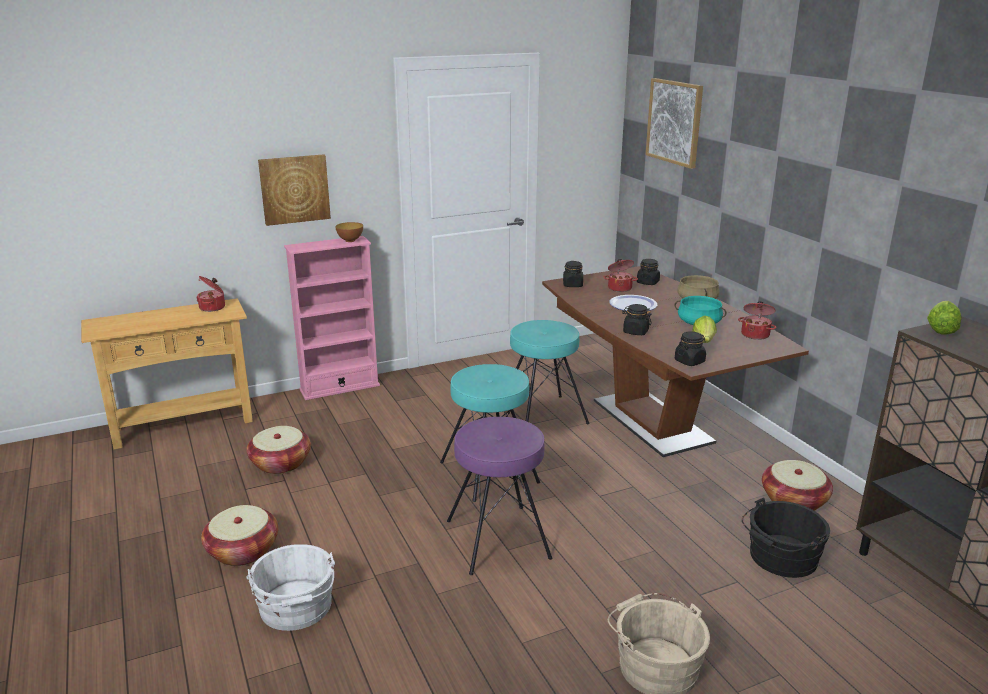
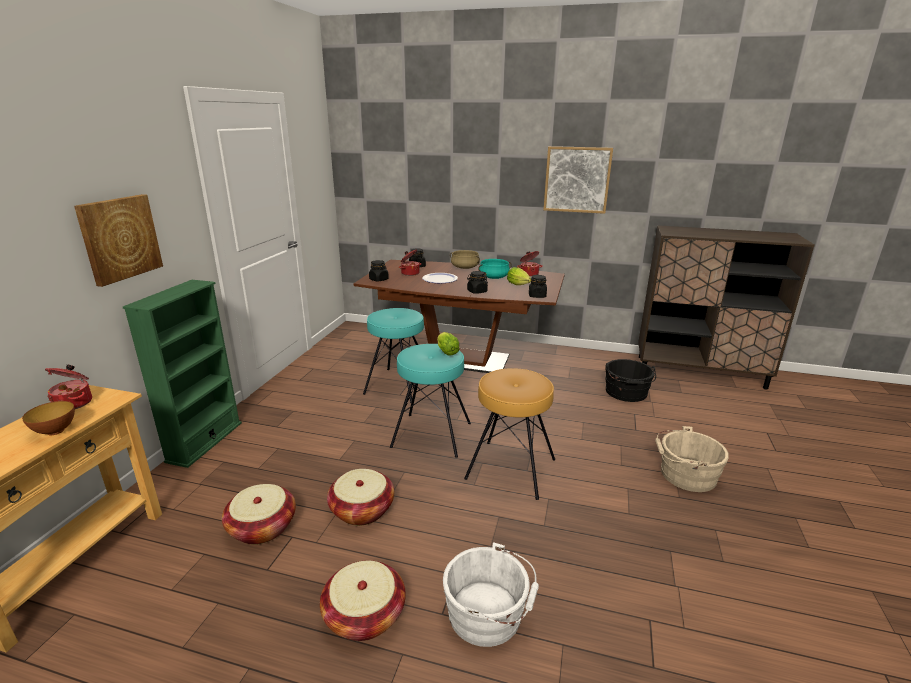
camera: 50 degrees left, 0 degrees up
pink bookcase [284,236,380,400] -> green bookcase [123,280,242,468]
bowl [335,222,363,242] -> bowl moved to [22,401,75,435]
purple stool [447,417,552,575] -> brown stool [464,368,555,500]
picture [646,78,703,169] -> picture moved to [544,146,613,214]
basket [762,460,833,511] -> basket moved to [327,469,394,526]
lettuce [927,301,962,335] -> lettuce moved to [437,332,460,355]

